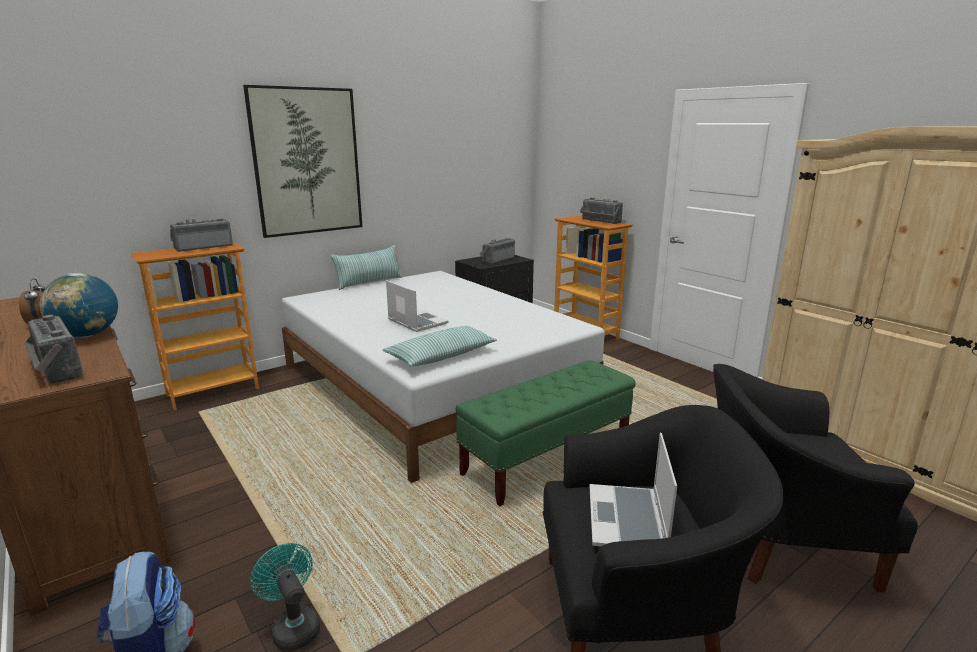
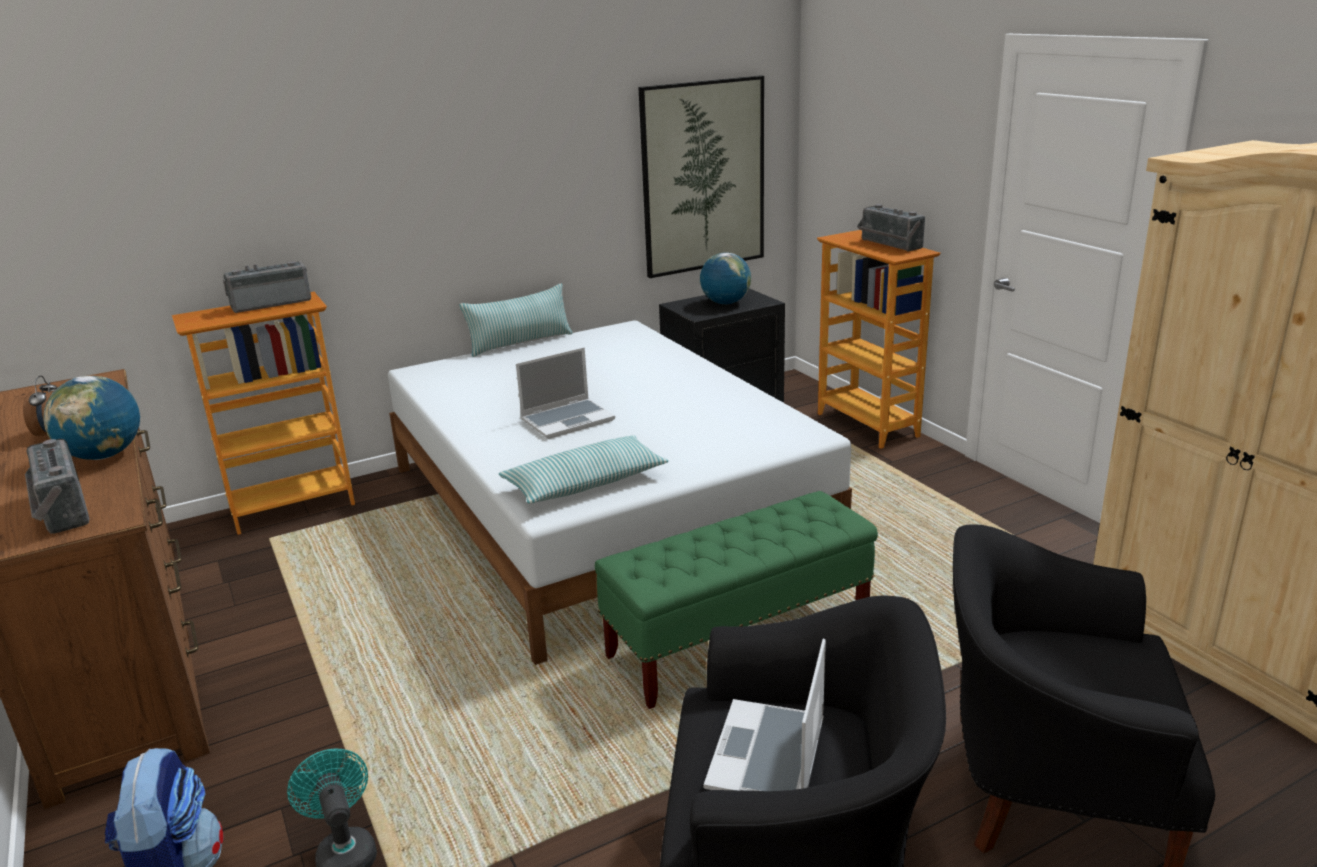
camera: 10 degrees right, 5 degrees up
picture [243,85,362,238] -> picture moved to [638,75,764,278]
laptop [386,280,449,332] -> laptop turned 90 degrees clockwise [516,347,615,439]
radio [480,238,515,264] -> globe [700,252,751,304]

